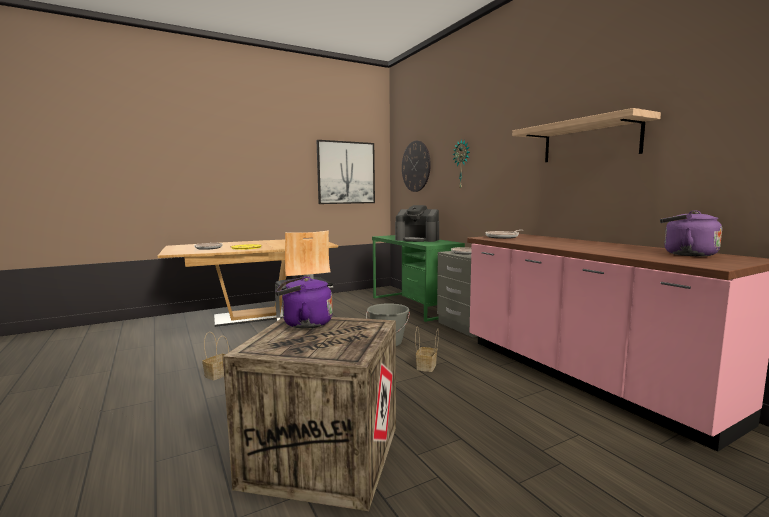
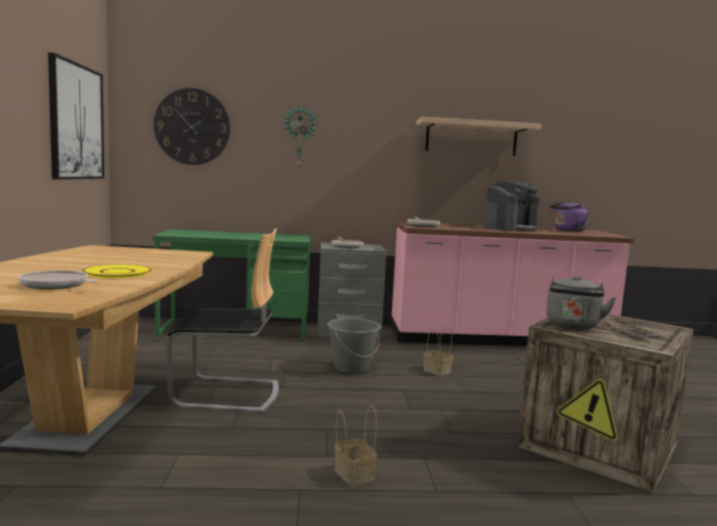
camera: 65 degrees left, 0 degrees up
purple kettle [275,276,333,329] -> grey kettle [546,276,616,329]
coffee machine [395,205,439,242] -> coffee machine moved to [483,181,541,231]

